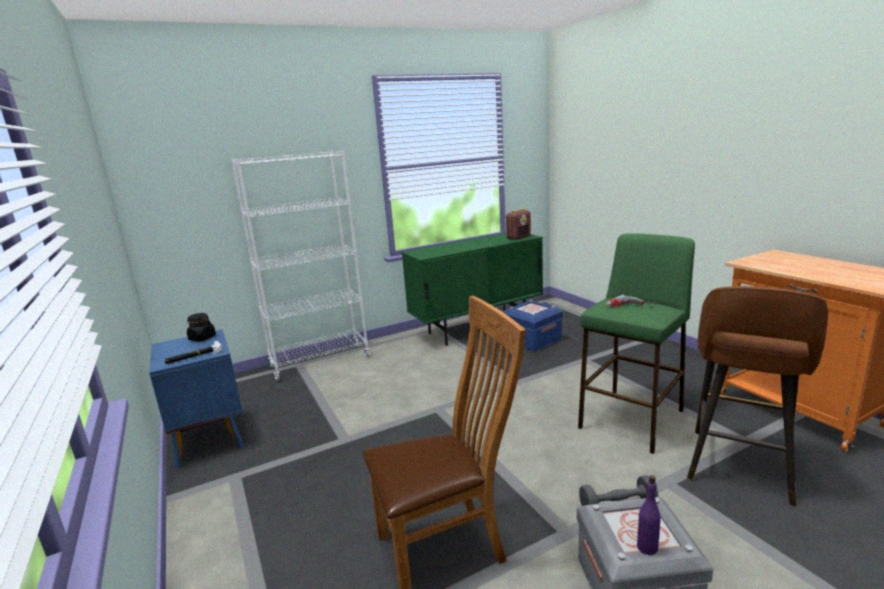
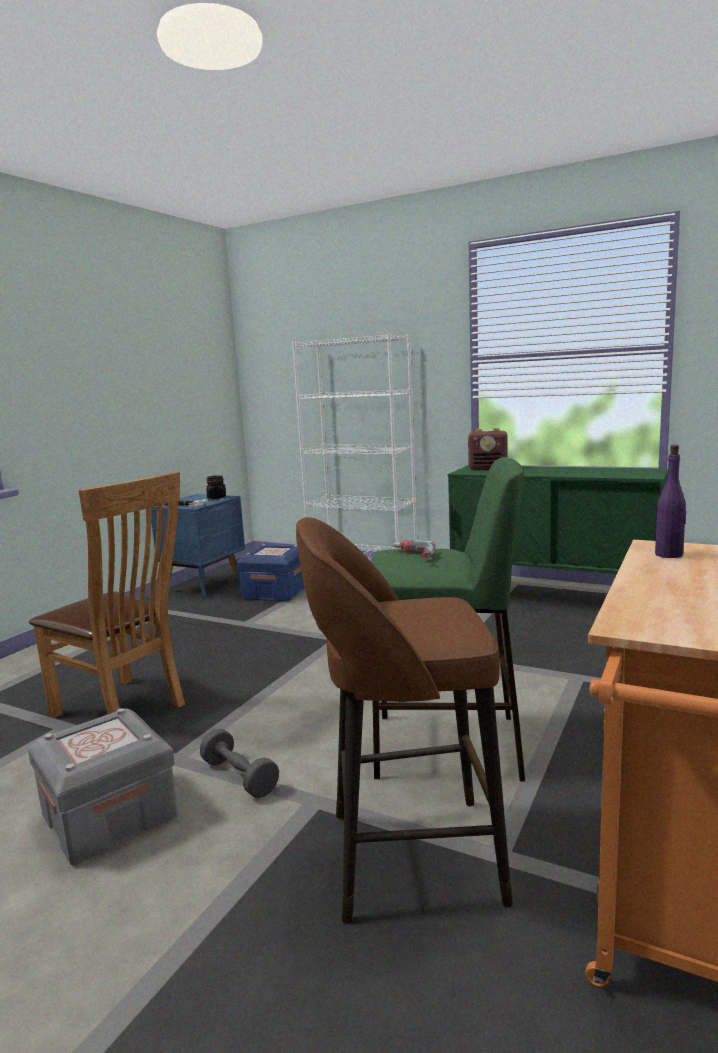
camera: 55 degrees right, 5 degrees down
blue storage box [503,300,563,351] -> blue storage box moved to [237,544,305,601]
radio [506,208,531,240] -> radio moved to [468,428,508,470]
purple bottle [637,475,660,555] -> purple bottle moved to [655,445,687,558]

